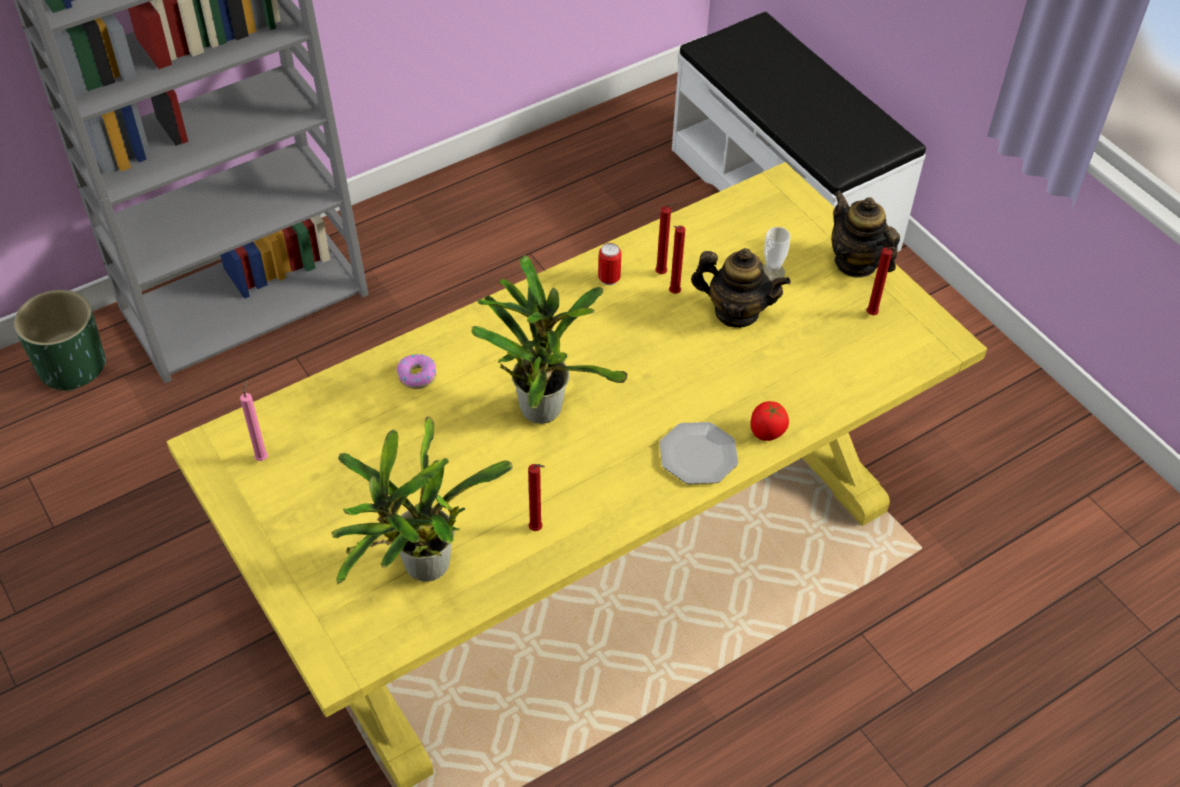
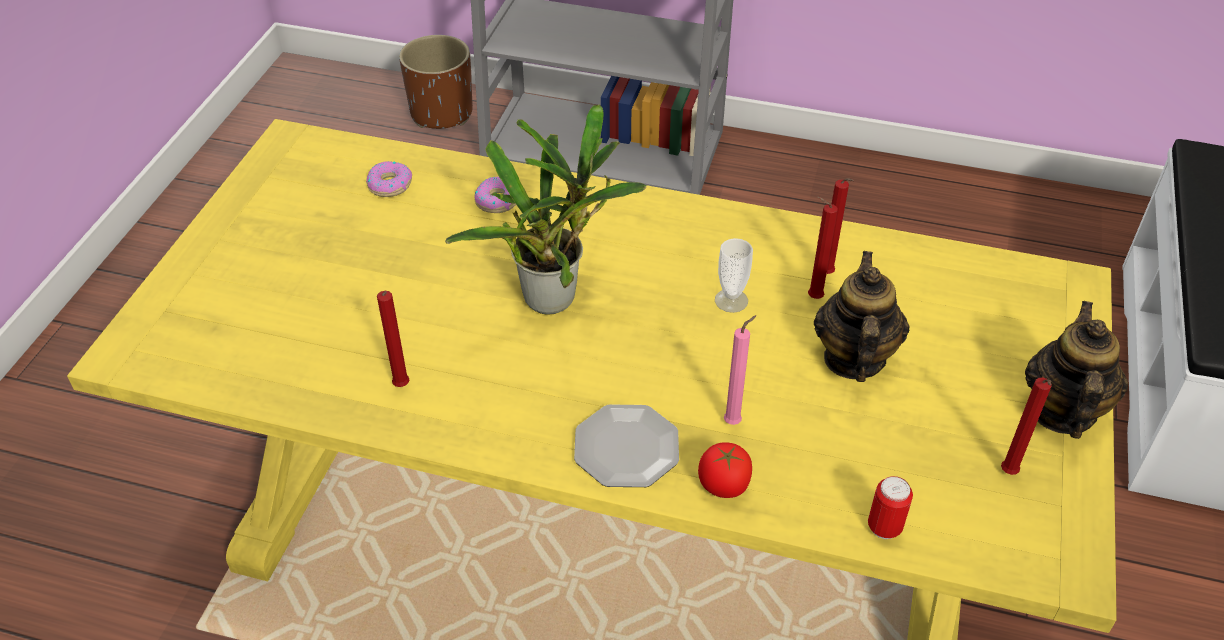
camera: 50 degrees right, 5 degrees down
green planter [14,290,106,391] -> brown planter [399,35,473,129]
pink candle [240,381,268,461] -> pink candle moved to [724,315,757,425]
potted plant [332,416,513,584] -> none
can [598,243,621,285] -> can moved to [868,476,913,539]
teapot [691,248,791,328] -> teapot turned 150 degrees counterclockwise [814,251,910,382]
cup [763,227,790,281] -> cup moved to [715,238,753,313]
none -> donut [366,161,412,197]

